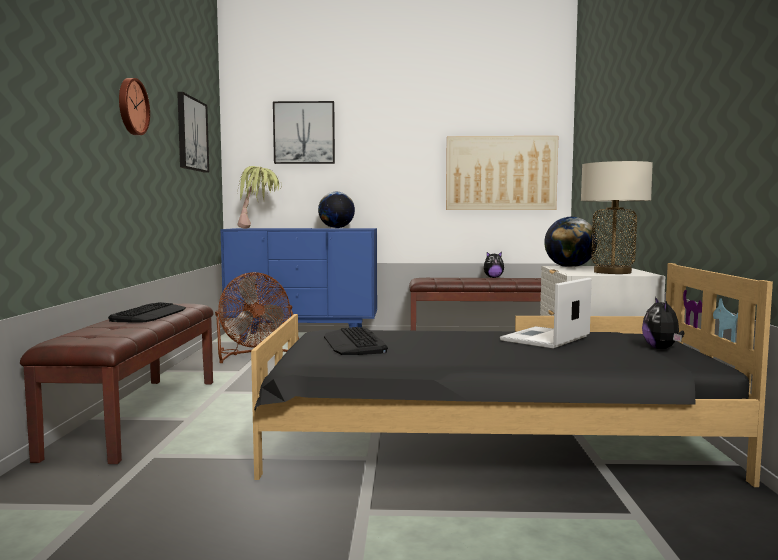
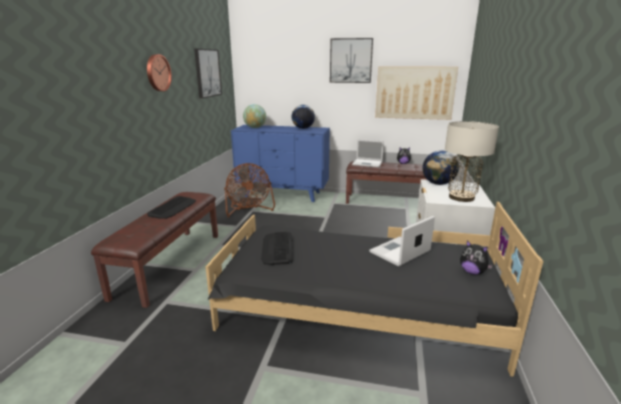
camera: 10 degrees right, 15 degrees up
potted plant [237,166,282,229] -> globe [243,104,266,128]
picture [273,101,335,164] -> picture moved to [330,38,373,83]
plush toy [642,297,684,349] -> plush toy turned 60 degrees counterclockwise [460,240,493,275]
none -> laptop [352,139,384,167]

